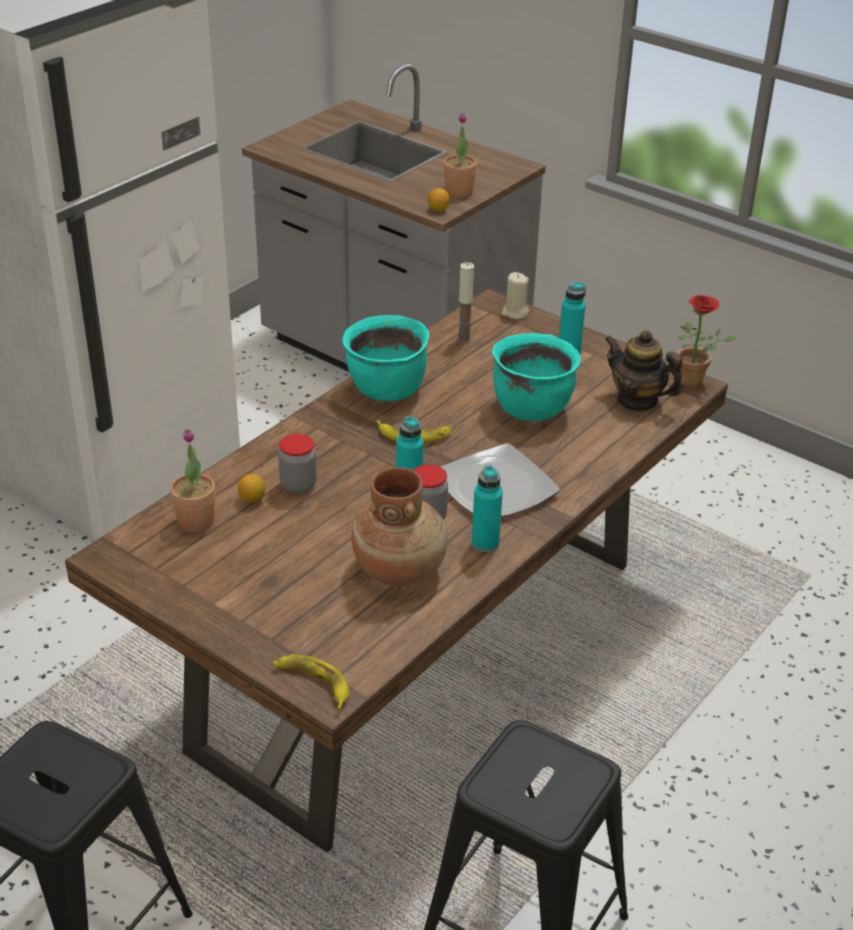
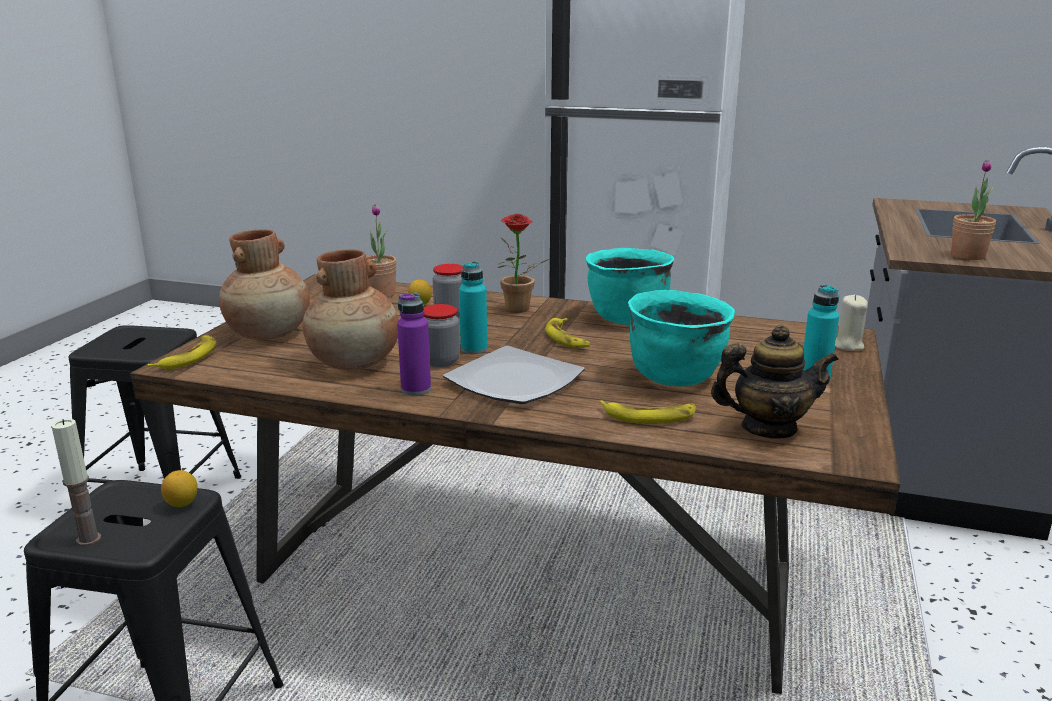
camera: 70 degrees right, 15 degrees down
lemon [428,188,450,212] -> lemon moved to [161,470,198,507]
candle [457,262,474,343] -> candle moved to [51,419,101,546]
turquoise bottle [472,465,503,552] -> purple bottle [397,292,431,395]
teapot [605,330,683,412] -> teapot turned 75 degrees clockwise [711,324,839,439]
potted plant [677,295,737,388] -> potted plant moved to [497,214,549,313]
none -> brown vase [219,229,310,340]
none -> banana [600,400,696,424]

